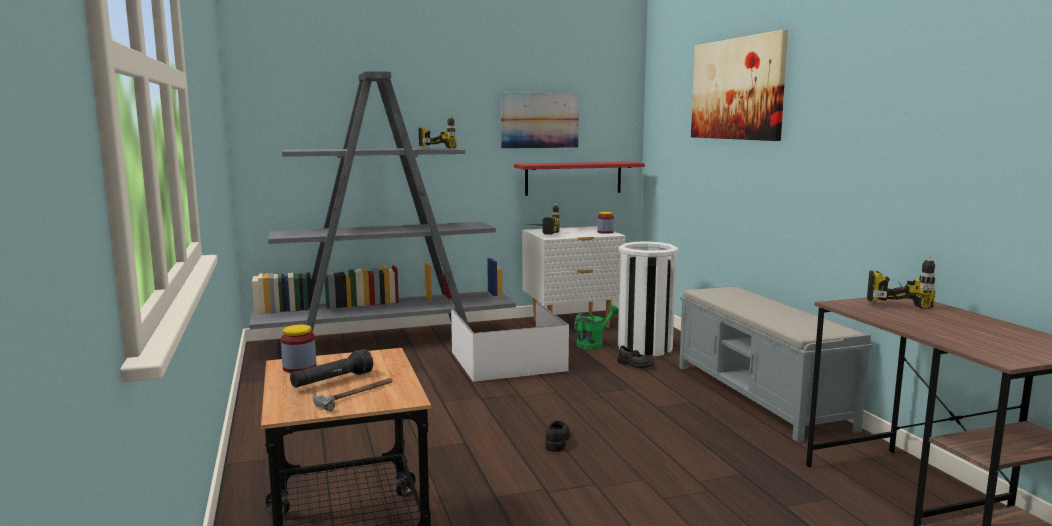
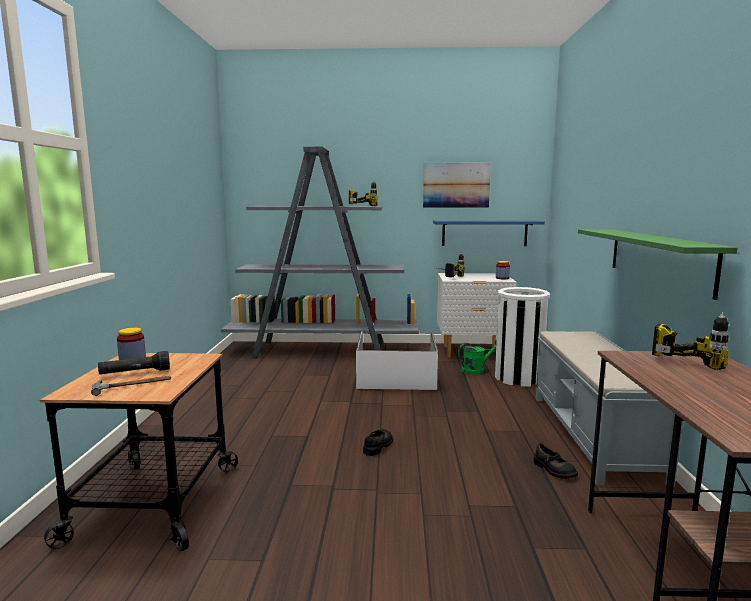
camera: 20 degrees right, 0 degrees up
red shelf [514,162,645,196] -> blue shelf [433,220,545,246]
black shoe [617,345,655,368] -> black shoe moved to [533,443,578,479]
picture [691,30,788,141] -> none
none -> green shelf [578,229,737,300]

